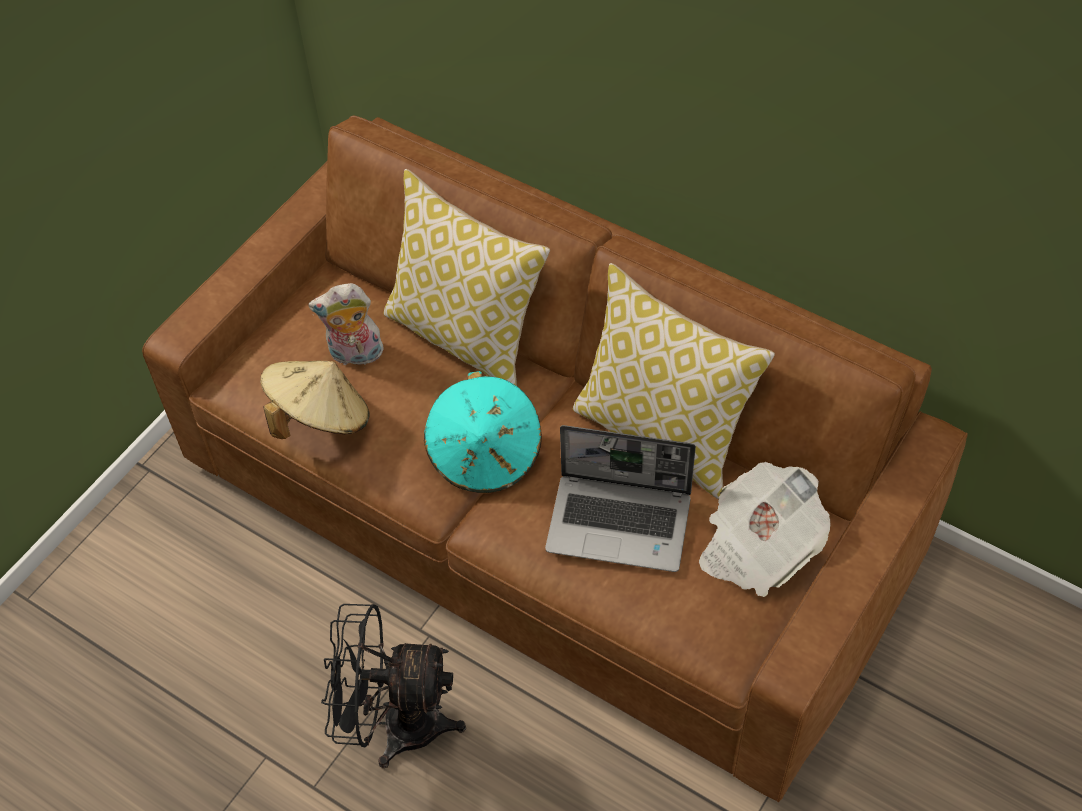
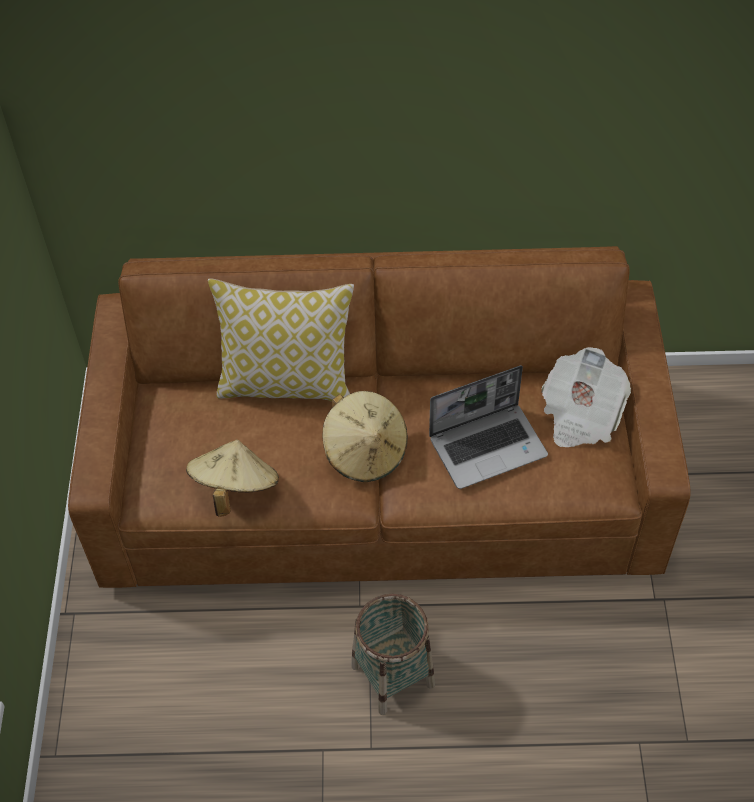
camera: 35 degrees left, 0 degrees up
plush toy [308,283,384,365] -> none
black fan [321,604,466,768] -> basket [351,594,435,715]
turquoise hat [424,371,542,493] -> beige hat [322,391,408,482]
pillow [573,263,775,499] -> none

